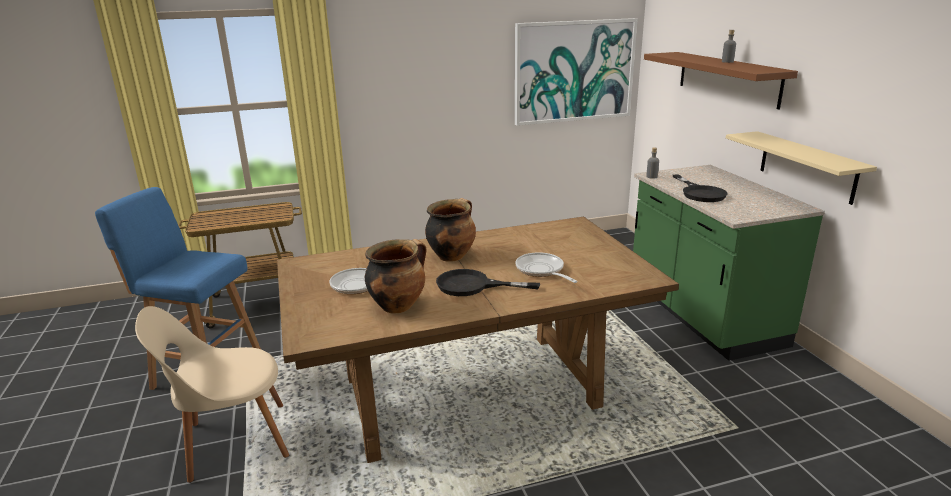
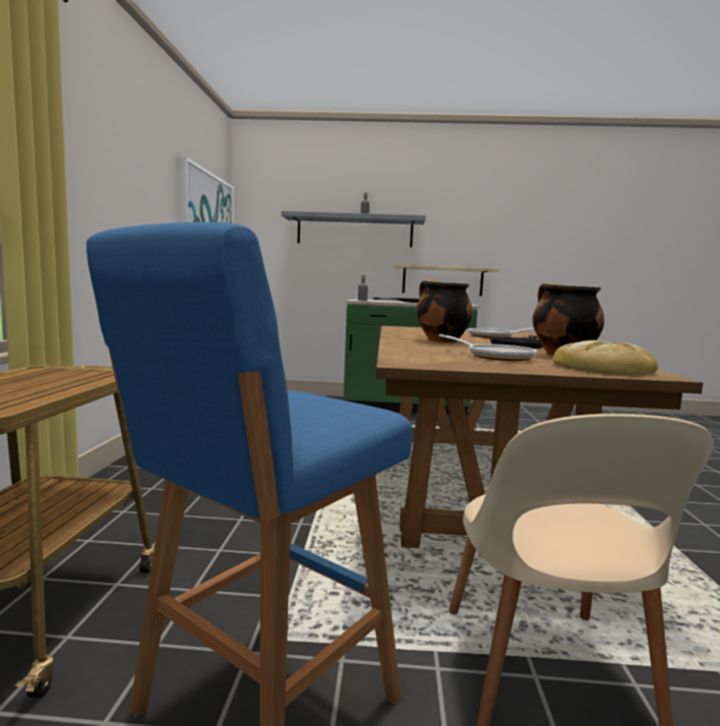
camera: 70 degrees left, 15 degrees down
brown shelf [644,52,798,109] -> grey shelf [281,211,426,247]
none -> bread [553,340,658,375]

